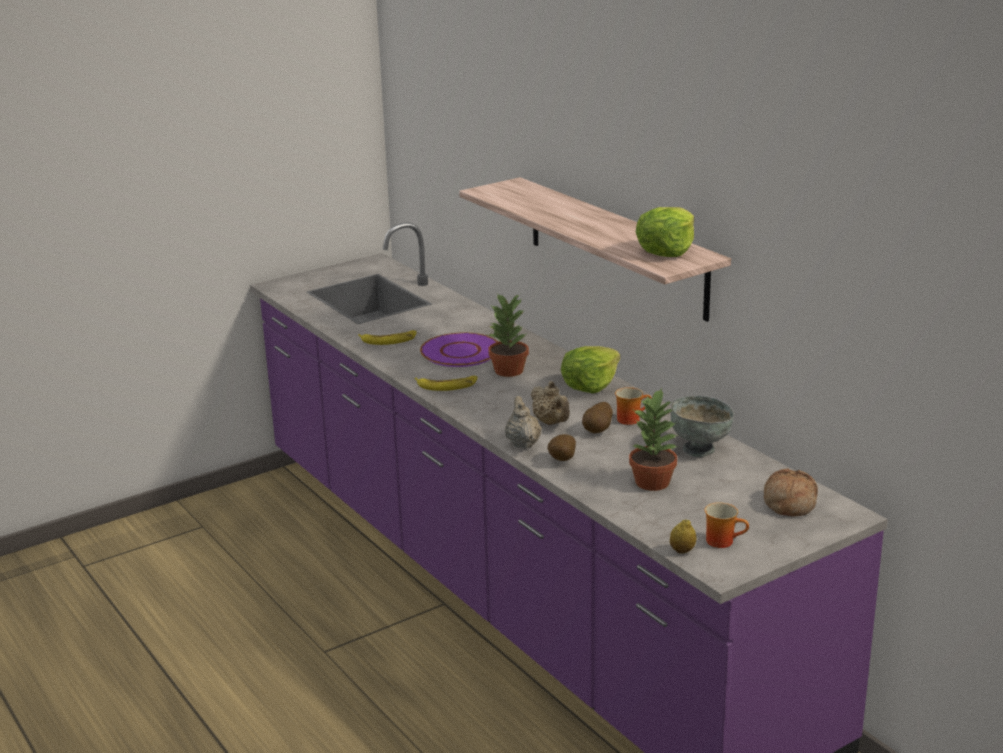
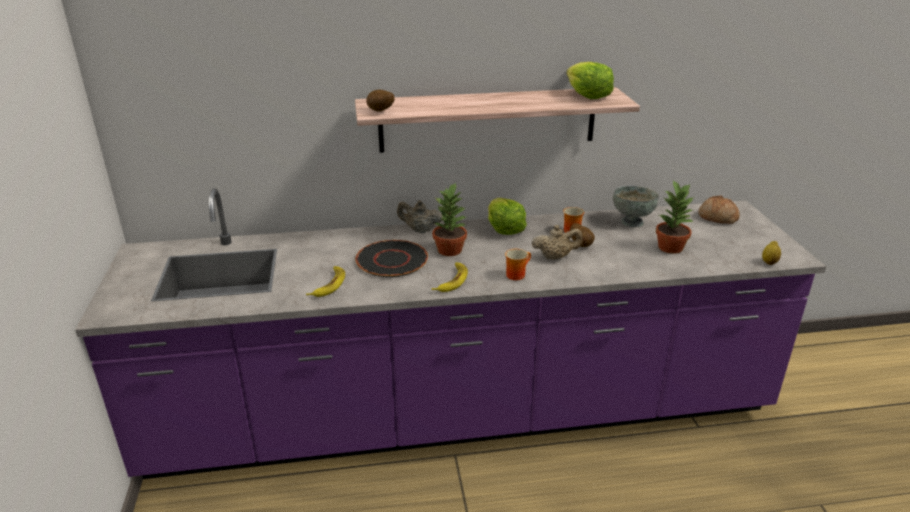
camera: 65 degrees left, 5 degrees up
purple plate [420,332,498,367] -> black plate [355,240,428,277]
beige teapot [505,396,542,449] -> beige teapot moved to [397,200,443,233]
potato [547,434,576,461] -> potato moved to [366,90,395,112]
mug [705,502,749,548] -> mug moved to [505,249,531,280]

